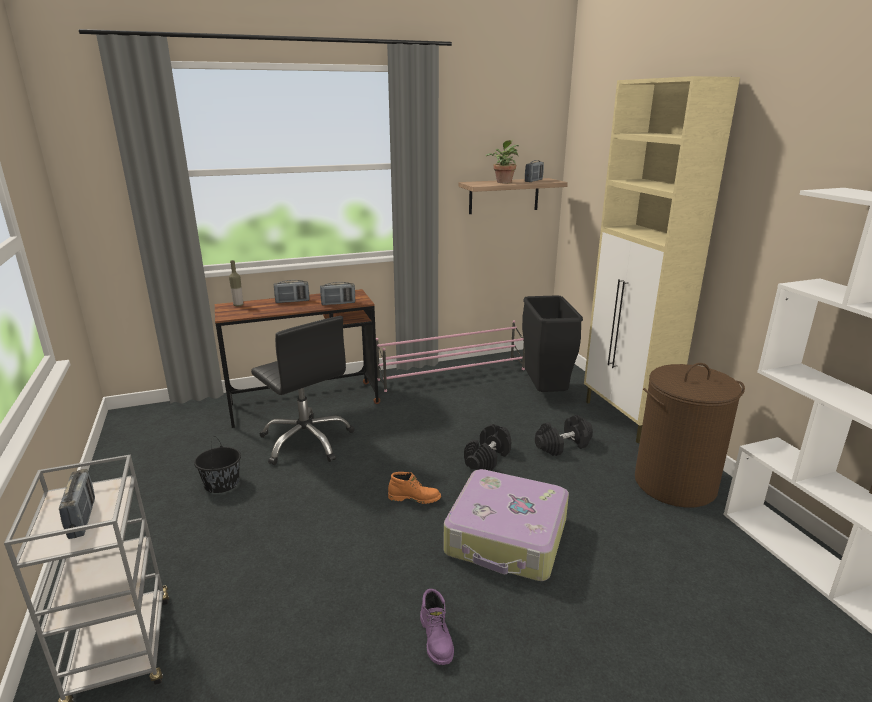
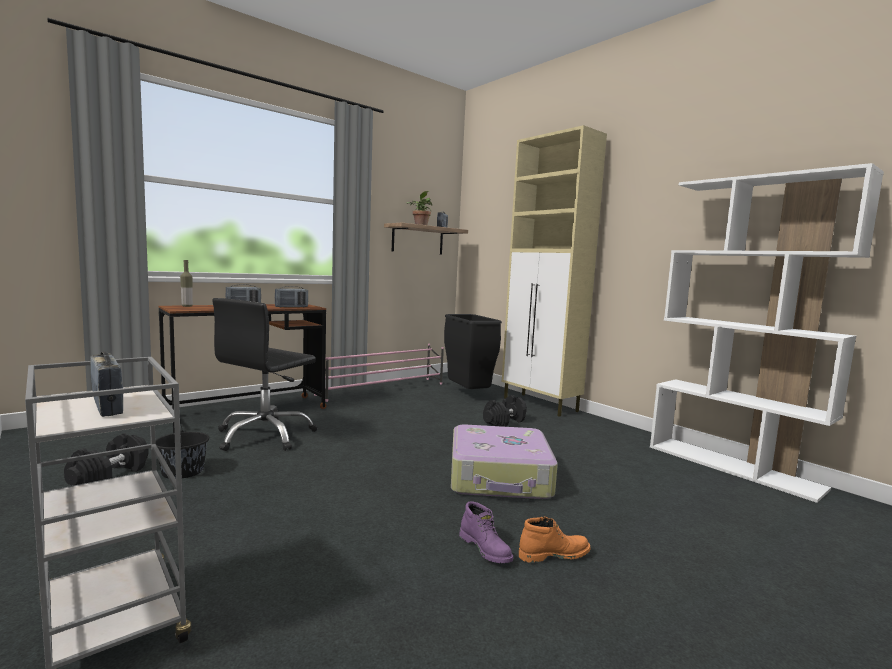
camera: 20 degrees left, 15 degrees down
black office chair [251,316,354,465] -> black office chair turned 90 degrees clockwise [212,298,317,451]
orange boot [388,472,441,504] -> orange boot moved to [519,517,590,563]
black dumbbell [464,424,511,471] -> black dumbbell moved to [64,433,148,485]
brown laundry basket [635,363,745,508] -> none

